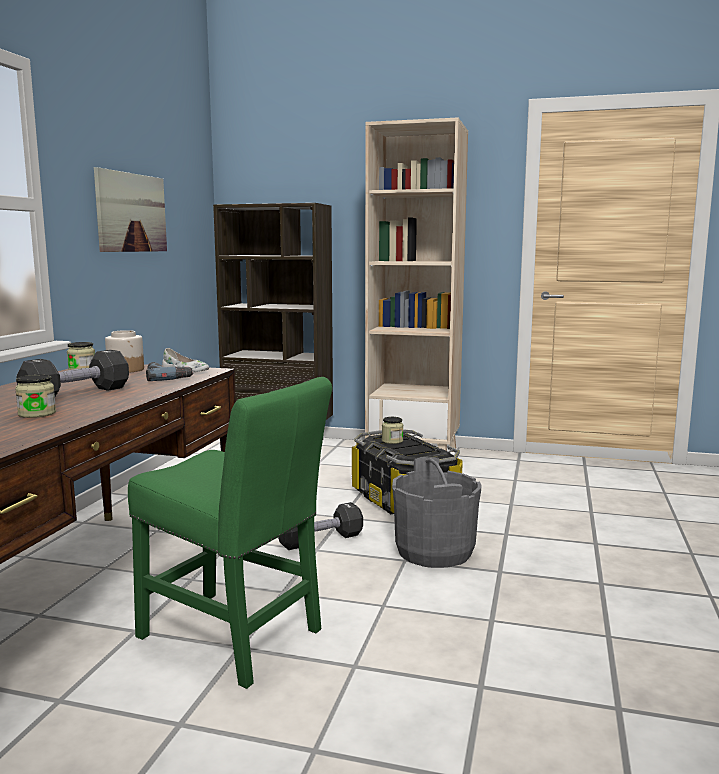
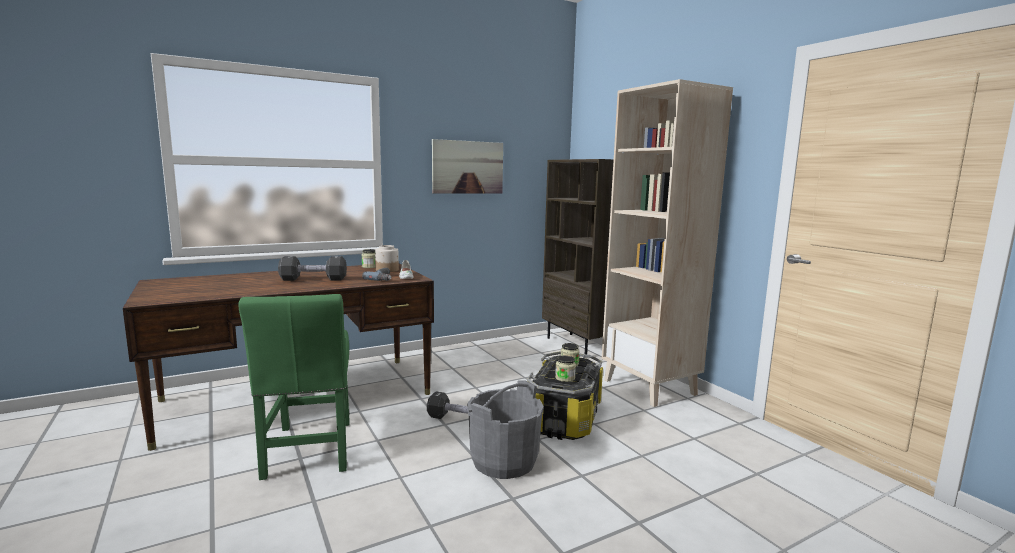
camera: 45 degrees right, 0 degrees up
jar [15,375,56,418] -> jar moved to [555,356,576,382]

